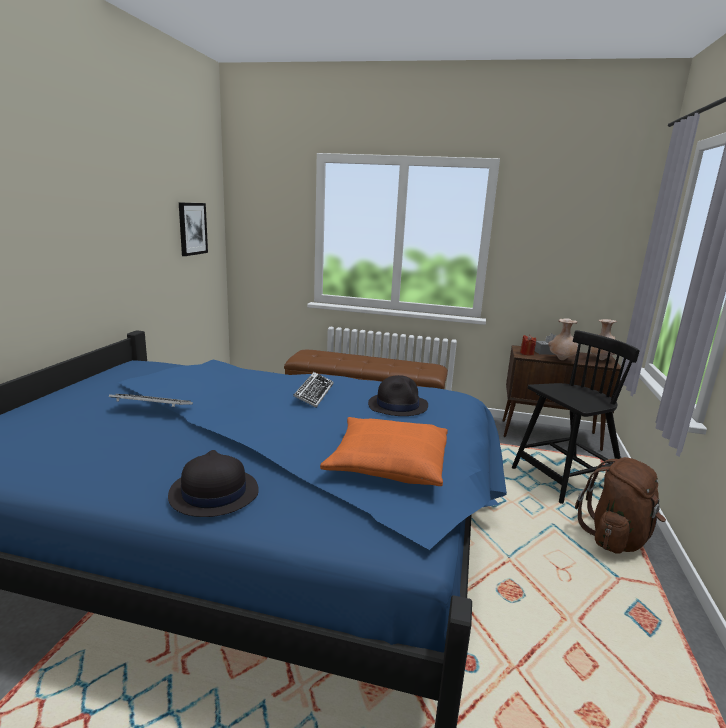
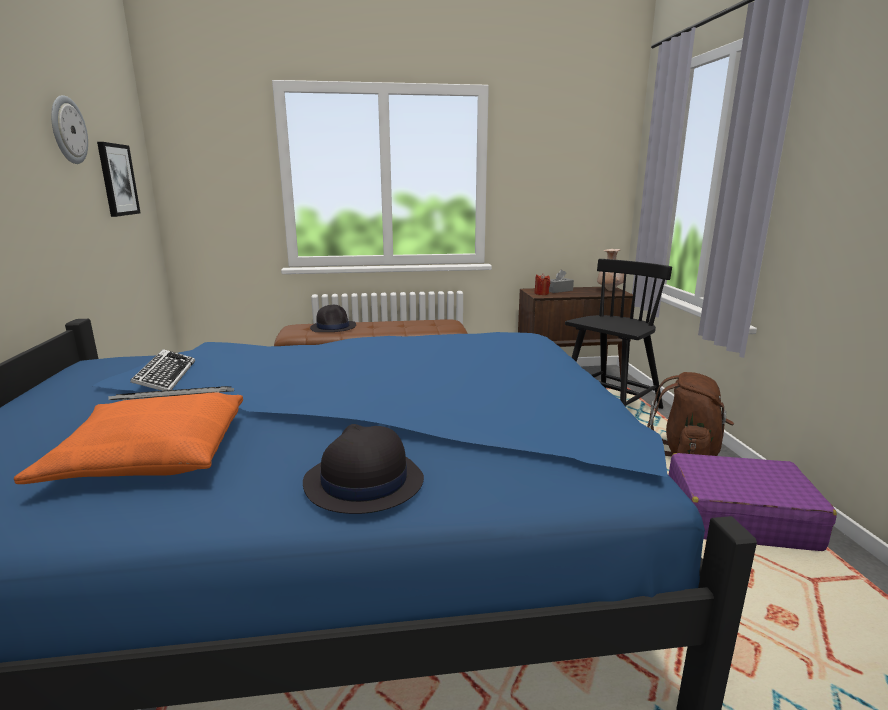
camera: 20 degrees left, 0 degrees up
keyboard [293,372,333,408] -> keyboard moved to [130,349,195,391]
orange pillow [320,417,448,486] -> orange pillow moved to [14,392,243,484]
black hat [368,375,428,416] -> black hat moved to [310,305,356,332]
beige vase [548,318,578,360] -> none
none -> wall clock [51,95,88,164]
none -> purple suitcase [669,453,837,551]

